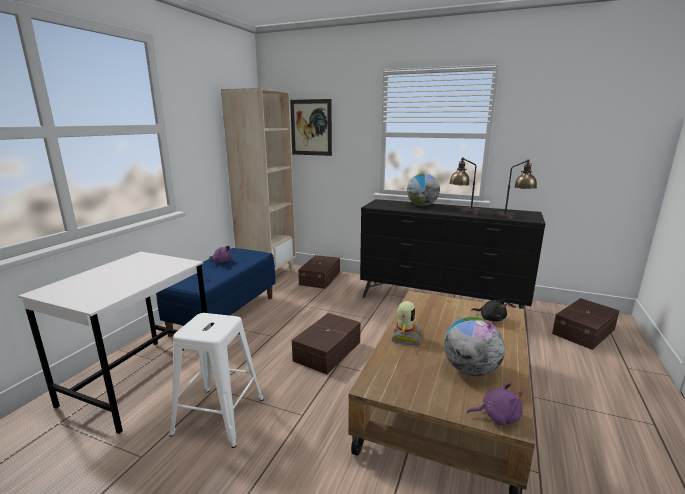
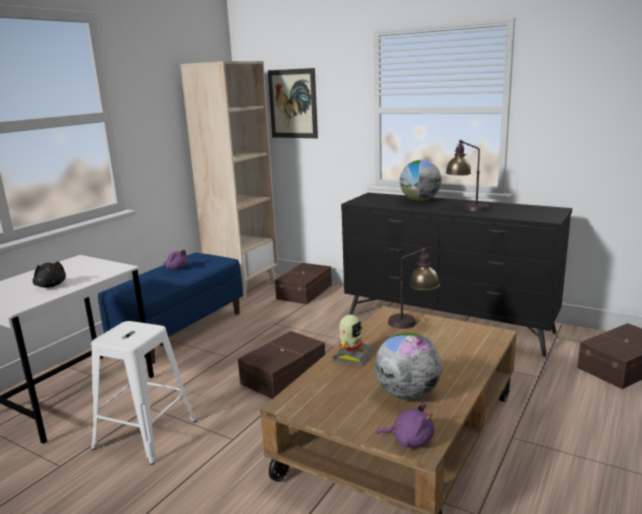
camera: 10 degrees right, 0 degrees up
black plush toy [471,299,507,322] -> black plush toy moved to [33,261,66,288]
table lamp [495,159,537,219] -> table lamp moved to [388,247,440,329]

